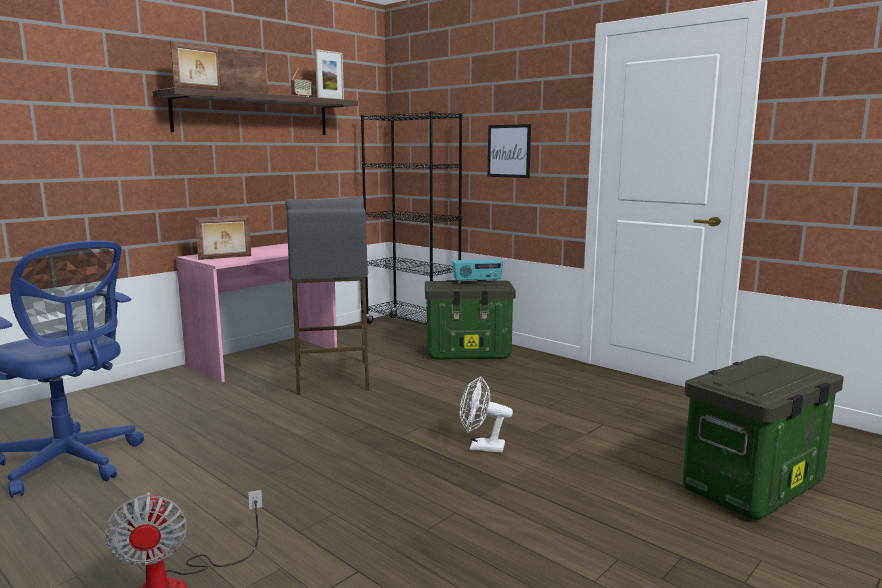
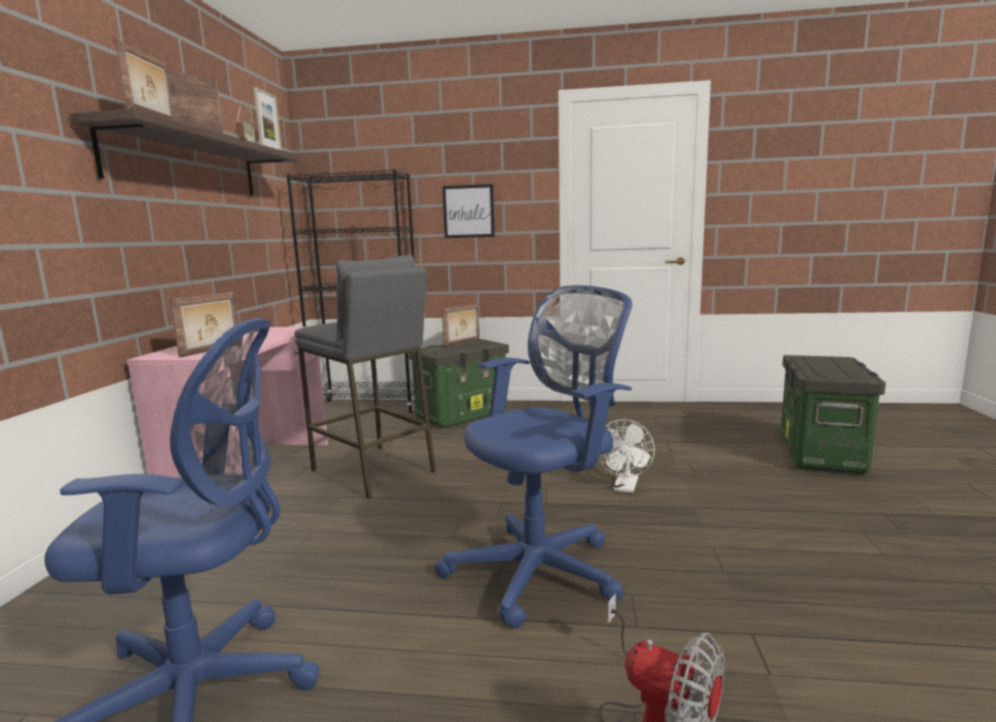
camera: 35 degrees left, 0 degrees up
radio [452,259,503,284] -> picture frame [442,303,480,347]
white fan [460,376,513,453] -> white fan turned 45 degrees counterclockwise [599,419,655,493]
none -> blue office chair [435,285,632,628]

